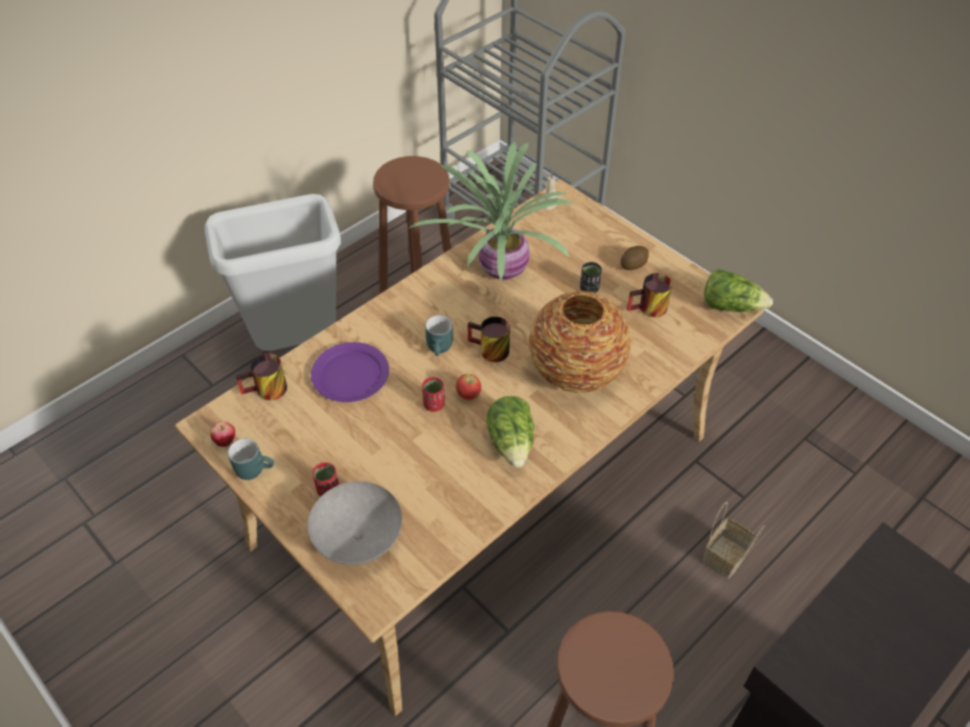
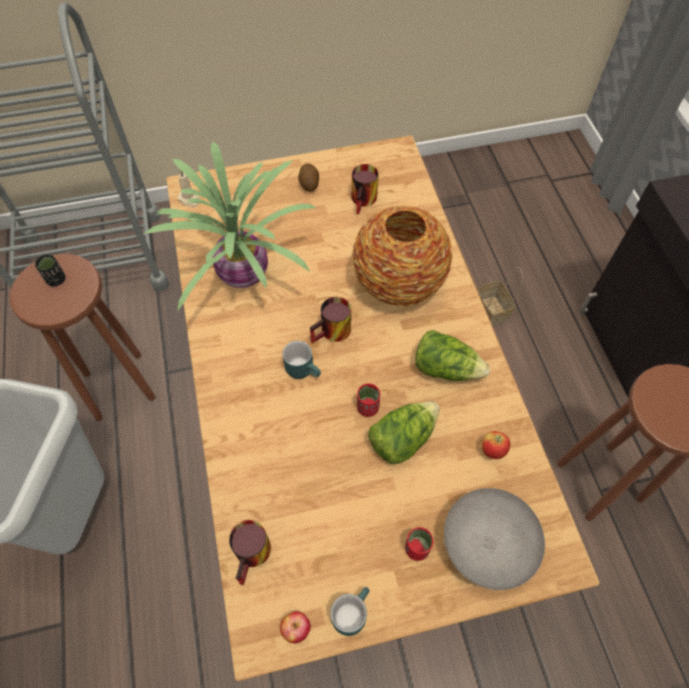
camera: 60 degrees left, 10 degrees up
purple plate [311,342,389,402] -> none
apple [456,374,481,400] -> apple moved to [482,431,510,459]
black cup [580,262,602,293] -> black cup moved to [35,255,66,286]
lettuce [704,269,773,312] -> lettuce moved to [368,402,440,464]

